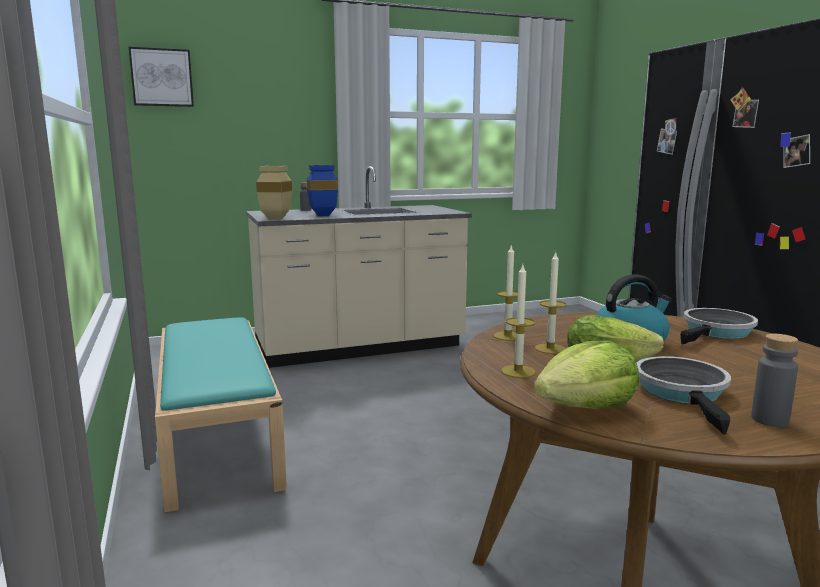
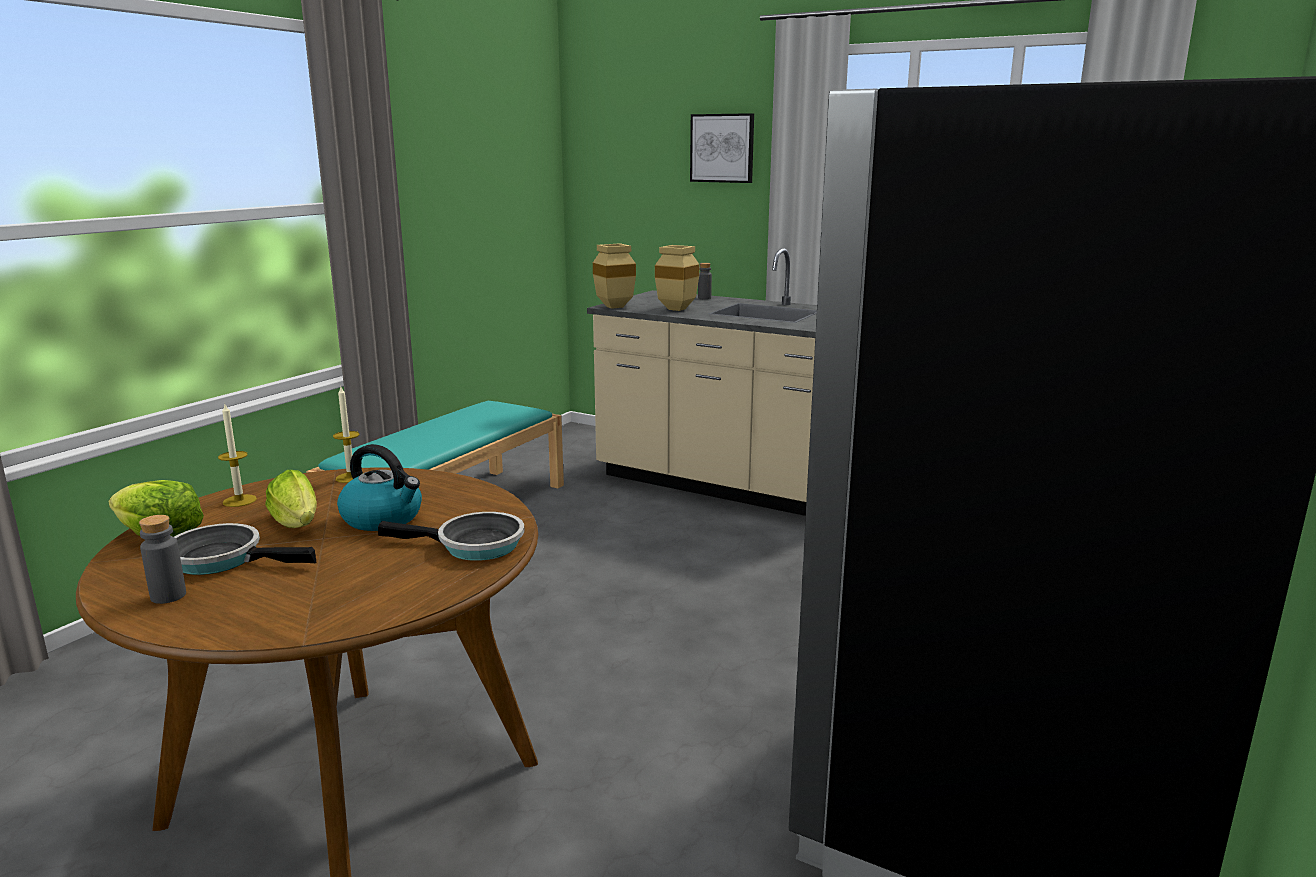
camera: 50 degrees right, 5 degrees up
picture [129,47,194,107] -> picture moved to [690,113,754,183]
blue vase [307,165,338,216] -> beige vase [655,245,699,311]
candle [535,251,567,354] -> none
frying pan [636,356,731,434] -> frying pan turned 135 degrees counterclockwise [174,523,316,575]

